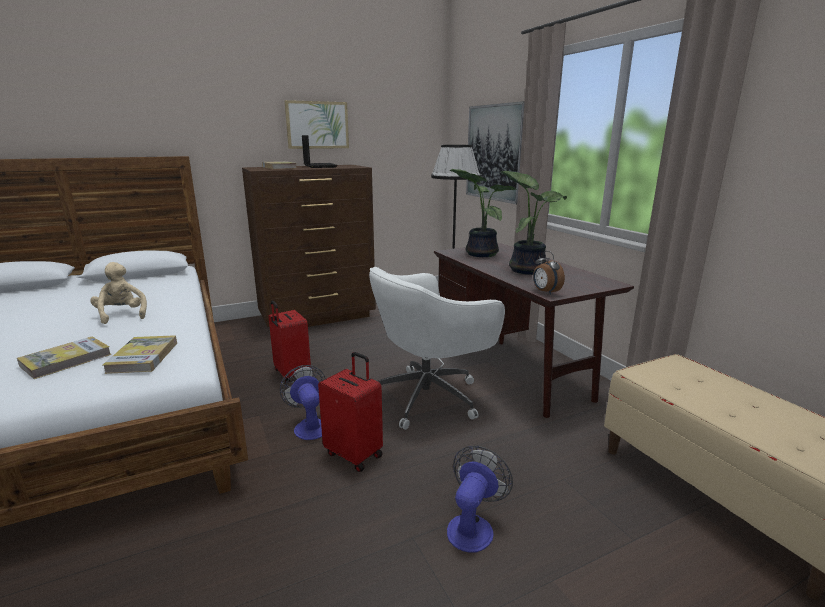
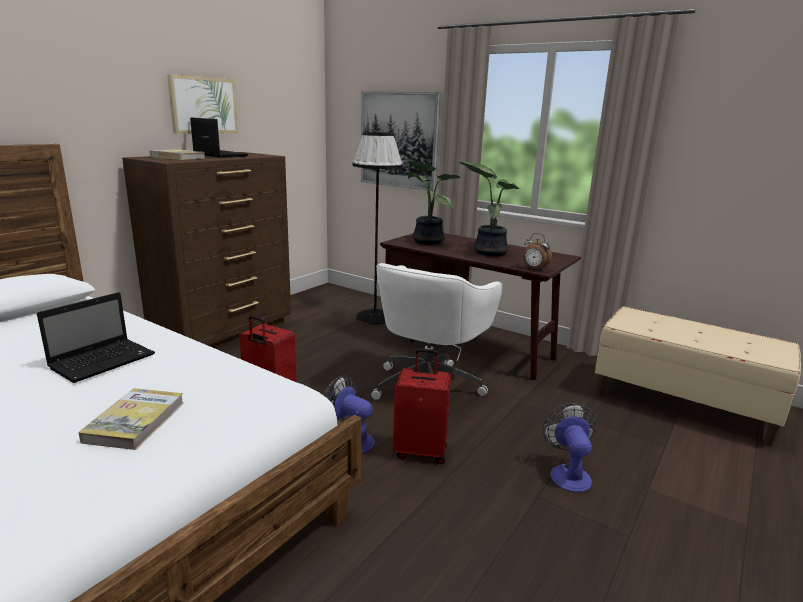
camera: 30 degrees left, 0 degrees up
beige plush toy [90,262,147,324] -> laptop [37,292,155,383]
book [103,335,177,374] -> none

